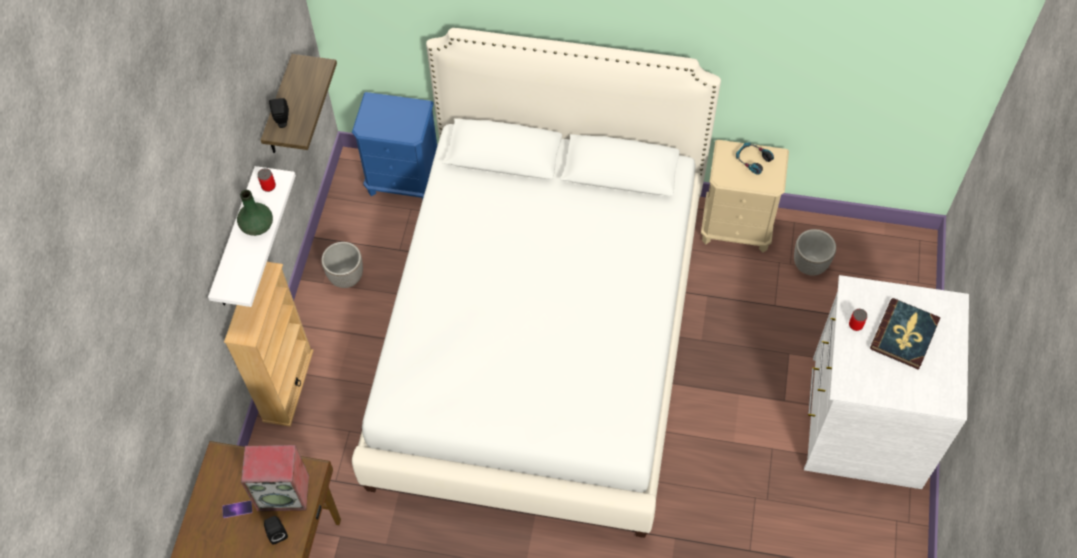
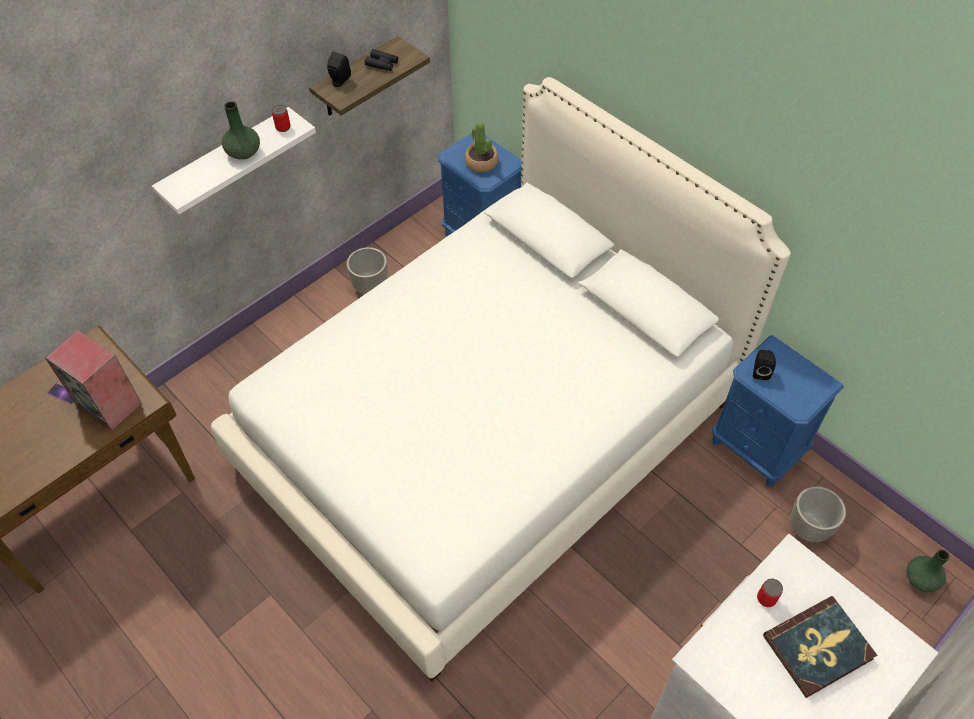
camera: 35 degrees right, 5 degrees down
beige bookcase [224,262,314,427] -> none
black speaker [264,516,288,545] -> black speaker moved to [753,350,776,380]
beige nightstand [701,140,789,253] -> blue nightstand [712,335,844,486]
headphones [736,142,774,174] -> none
none -> black binoculars [364,49,398,71]
none -> potted plant [465,122,499,173]
none -> green vase [906,549,950,592]

